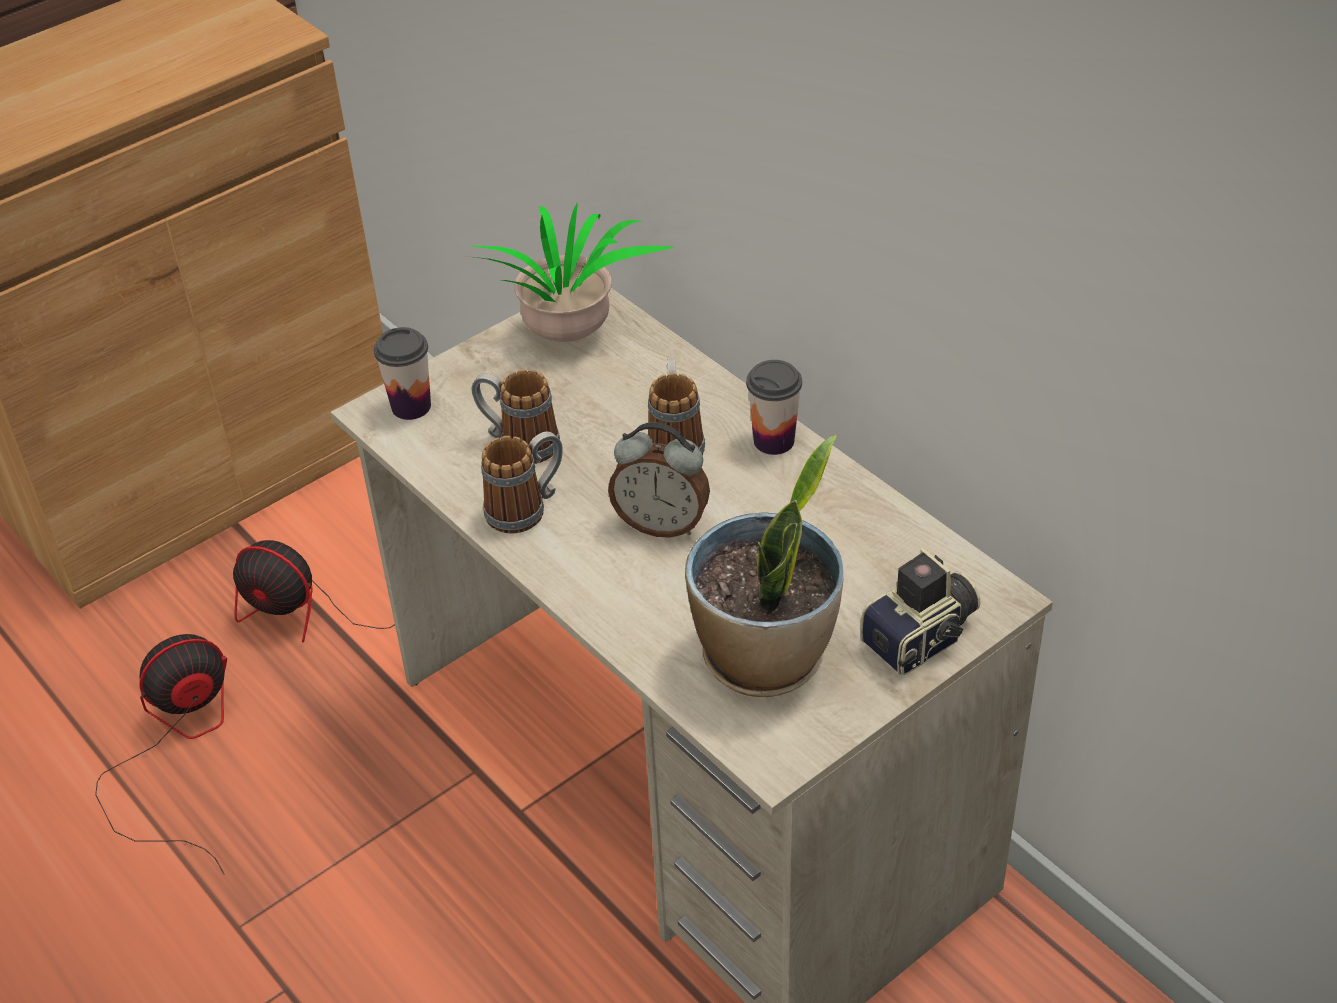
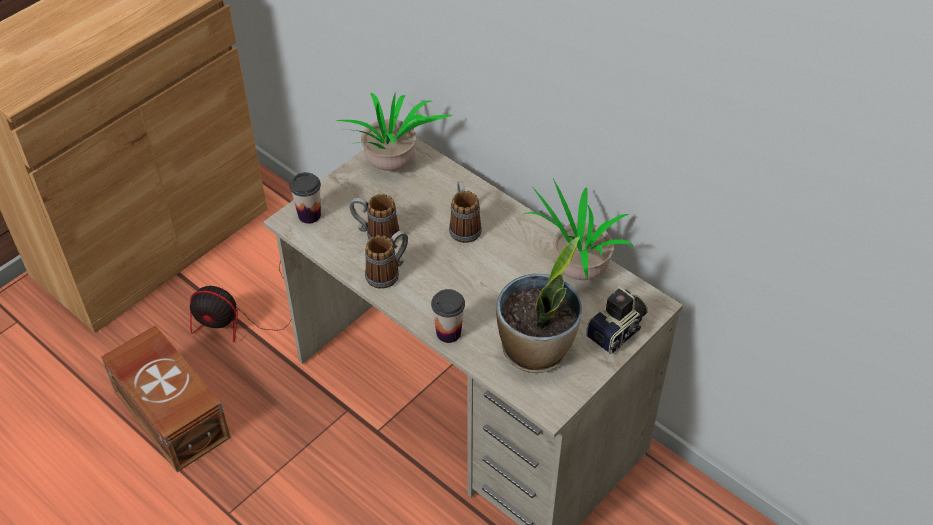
camera: 10 degrees left, 5 degrees up
fan [95,634,227,875] -> brown storage box [101,325,231,472]
alarm clock [608,422,710,538] -> none
cup [746,360,802,455] -> cup moved to [431,289,465,343]
none -> potted plant [522,179,634,280]

